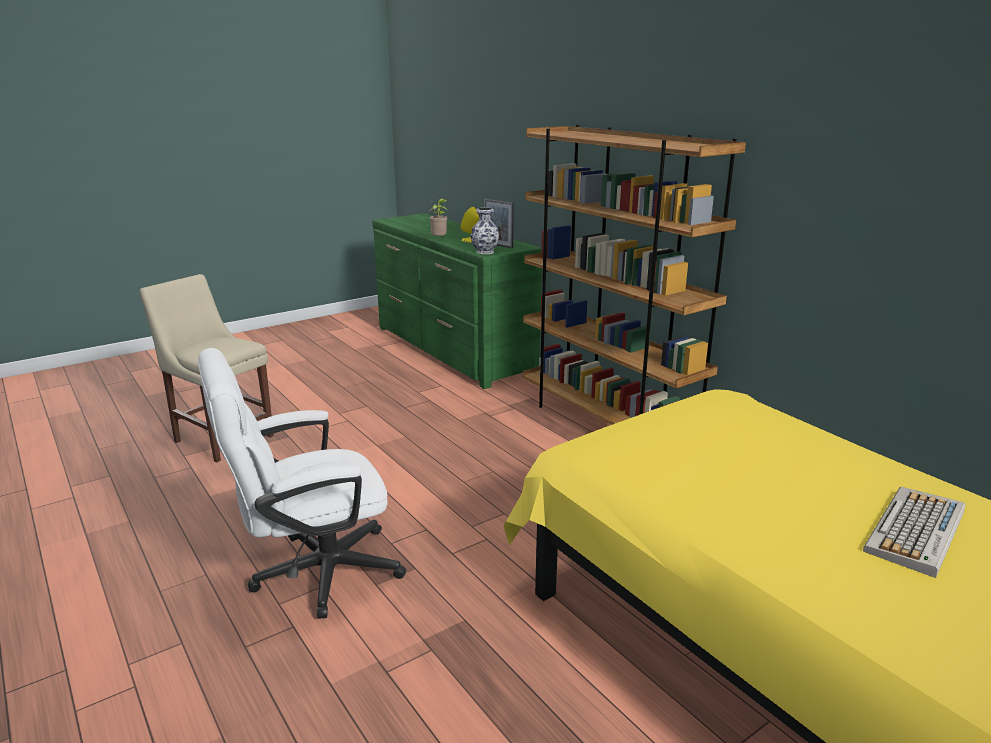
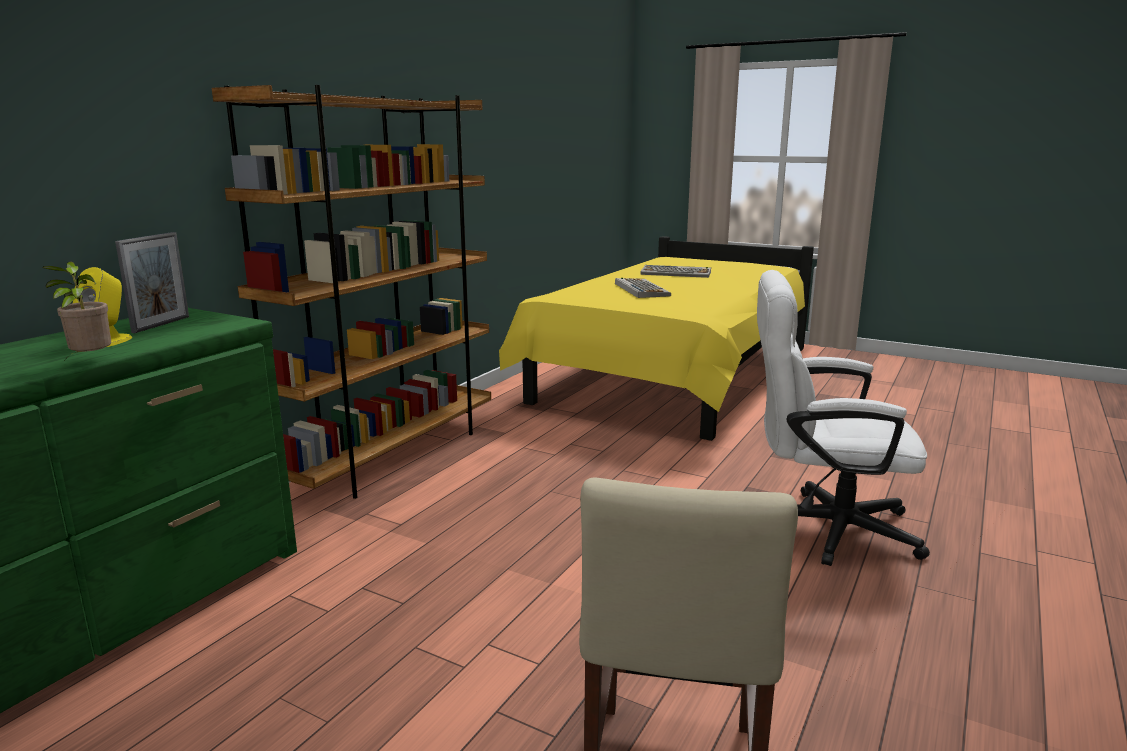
camera: 115 degrees left, 5 degrees down
white office chair [198,348,406,619] -> white office chair turned 150 degrees clockwise [757,270,930,566]
vase [471,207,499,254] -> none
none -> keyboard [615,278,671,298]

